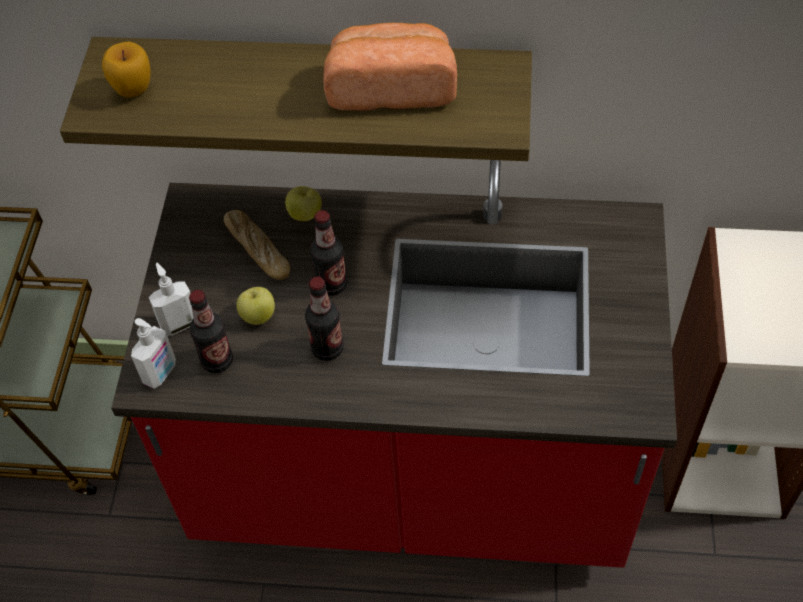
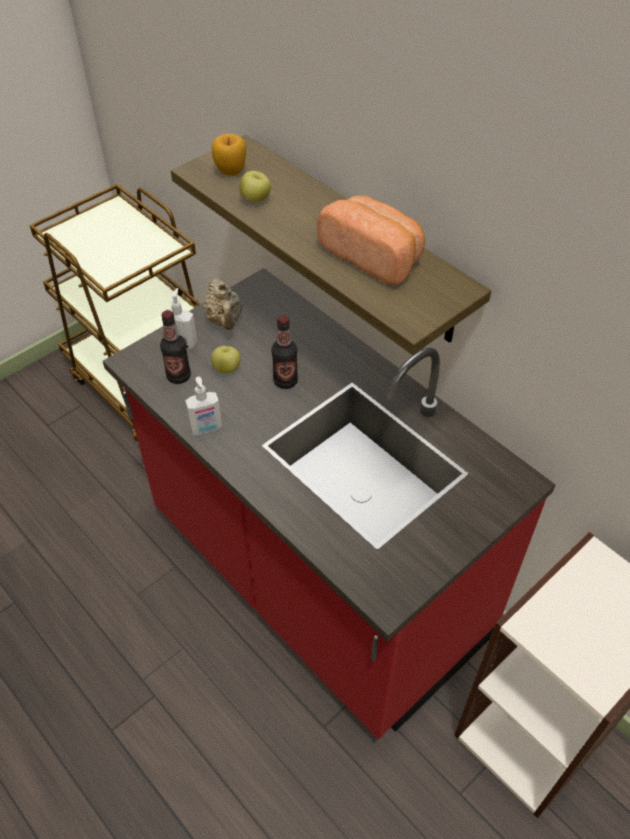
camera: 40 degrees right, 5 degrees down
soap dispenser [131,318,176,389] -> soap dispenser moved to [185,376,222,435]
bread [224,210,290,280] -> none
apple [285,186,322,221] -> apple moved to [239,171,271,203]
bottle [305,277,344,361] -> none
none -> beige teapot [204,278,242,330]

